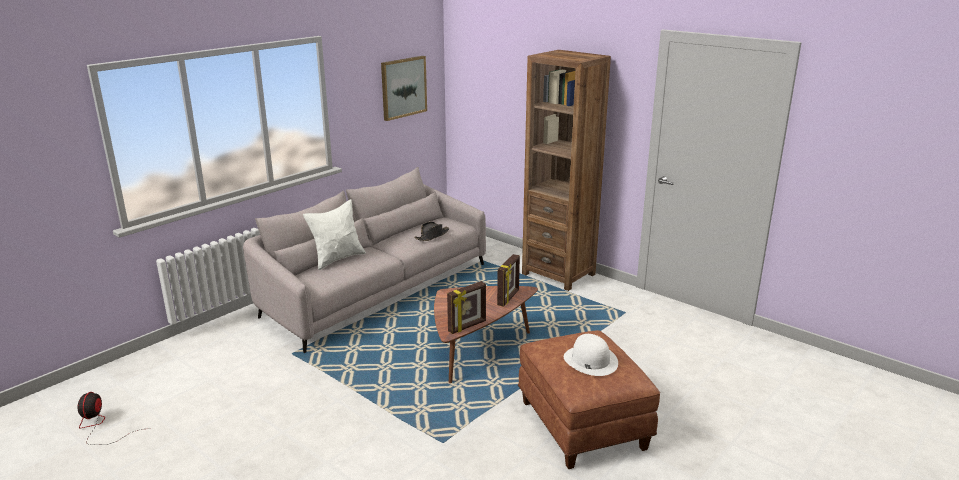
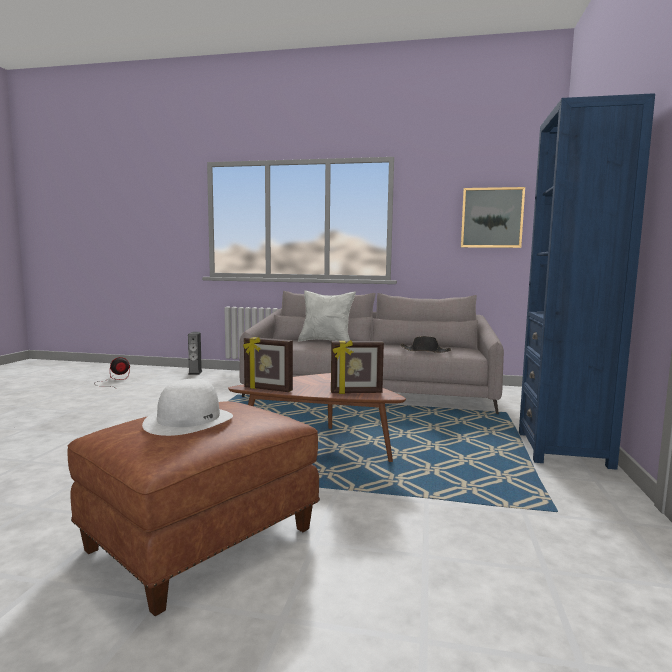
camera: 60 degrees right, 15 degrees down
brown bookcase [522,50,611,291] -> blue bookcase [519,93,655,470]
none -> speaker [188,332,202,375]

